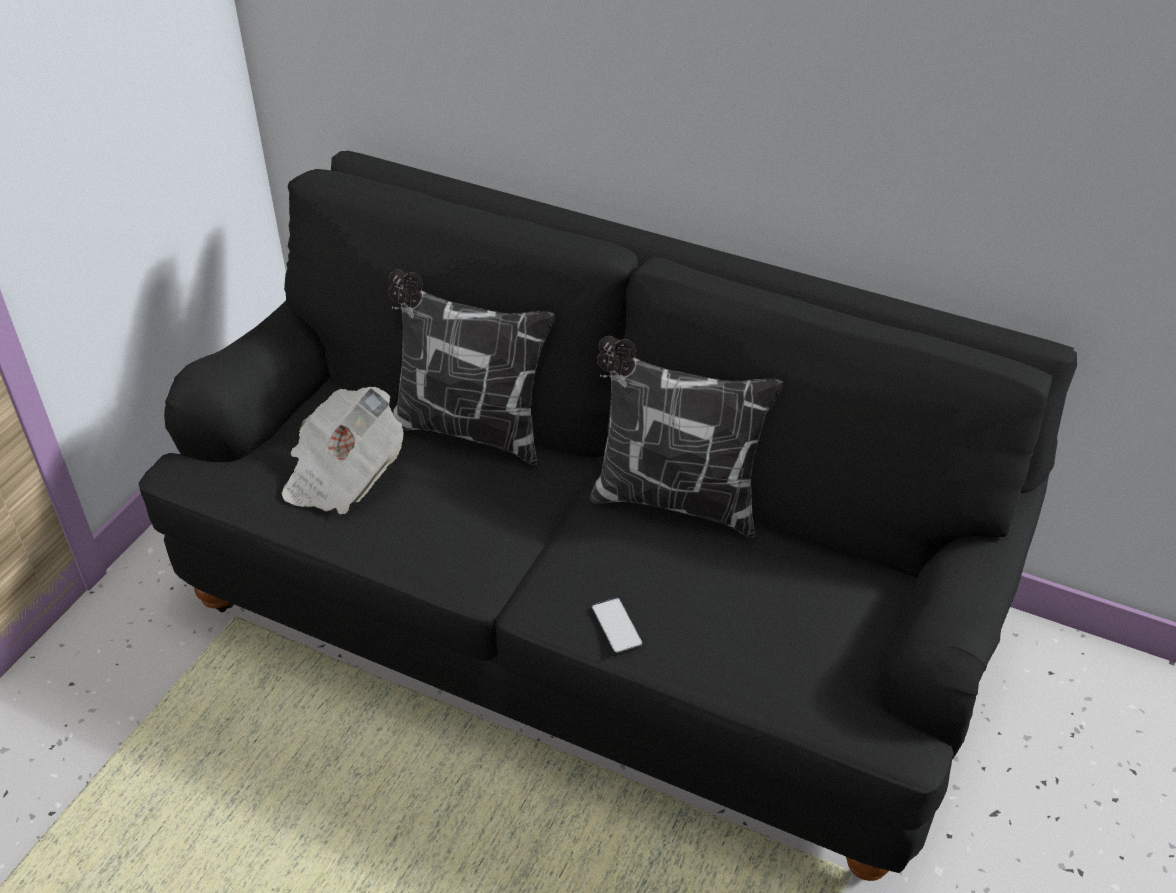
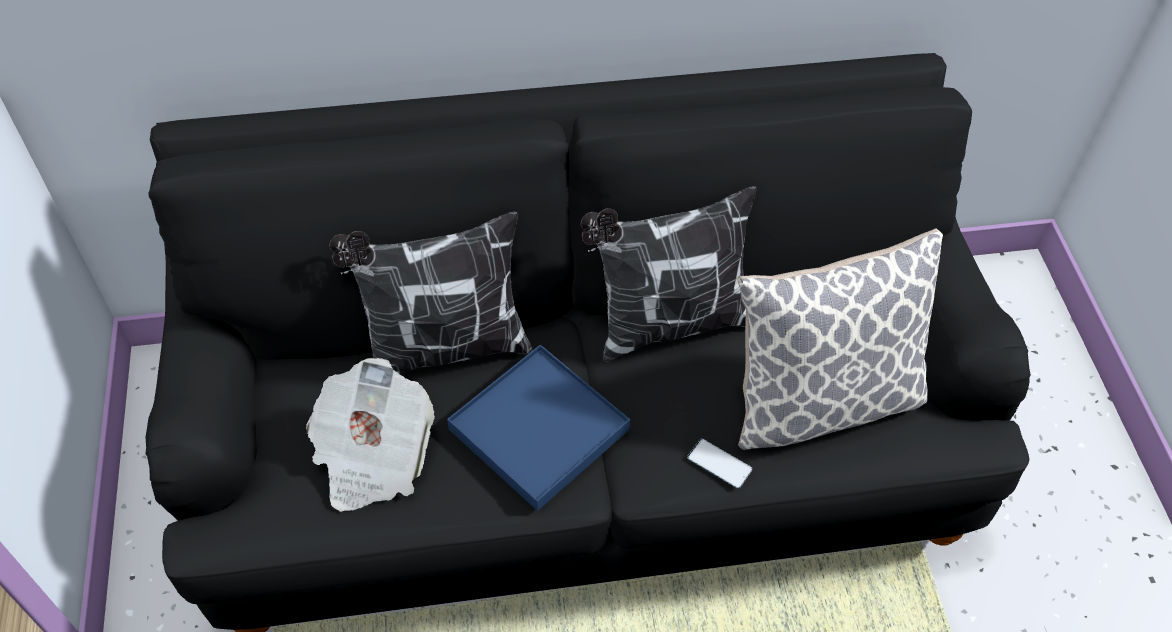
camera: 35 degrees left, 10 degrees up
none -> blue tray [447,345,630,511]
none -> pillow [738,228,943,450]

